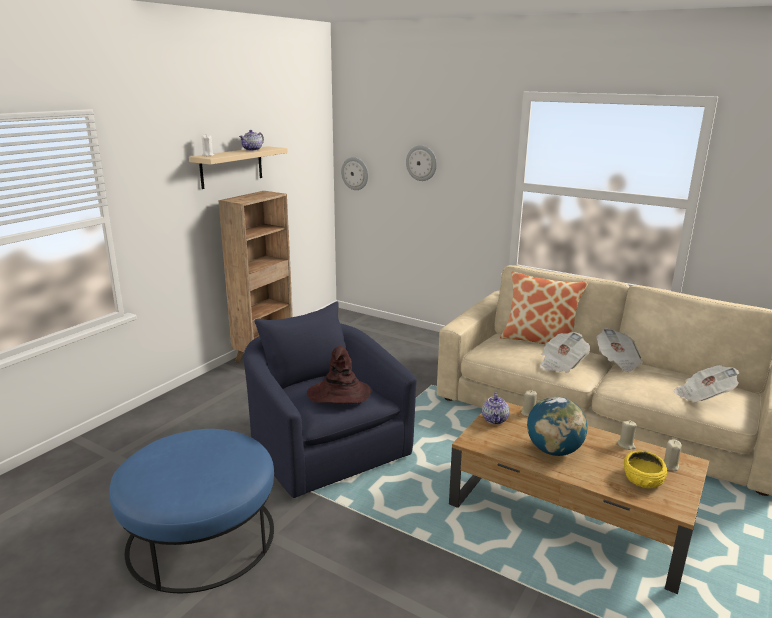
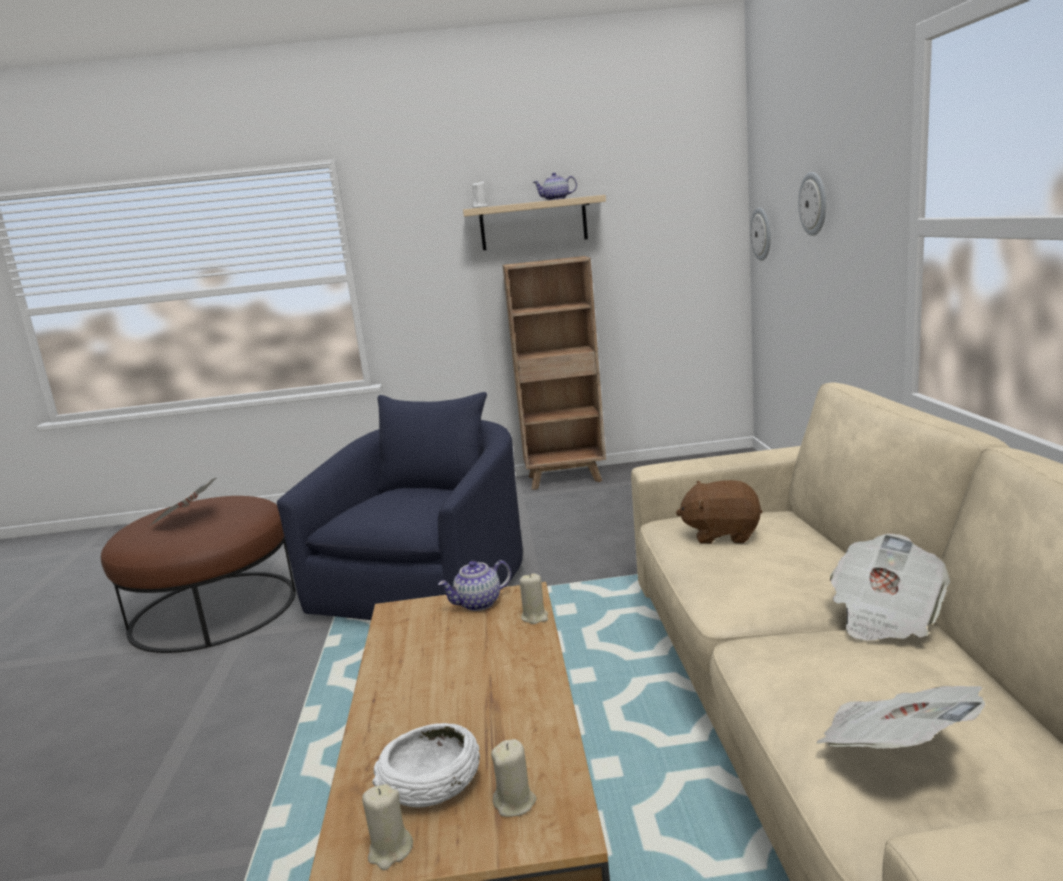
camera: 55 degrees right, 5 degrees down
blue ottoman [109,429,274,593] -> brown ottoman [101,496,296,653]
brown hat [307,346,371,403] -> none
pillow [500,271,589,344] -> none
globe [527,397,587,456] -> none
newspaper [540,332,590,373] -> newspaper moved to [149,478,216,526]
beige candle [617,420,637,450] -> beige candle moved to [362,784,413,870]
yellow bowl [624,451,667,488] -> white bowl [373,723,480,808]
none -> brown plush toy [676,480,762,544]

